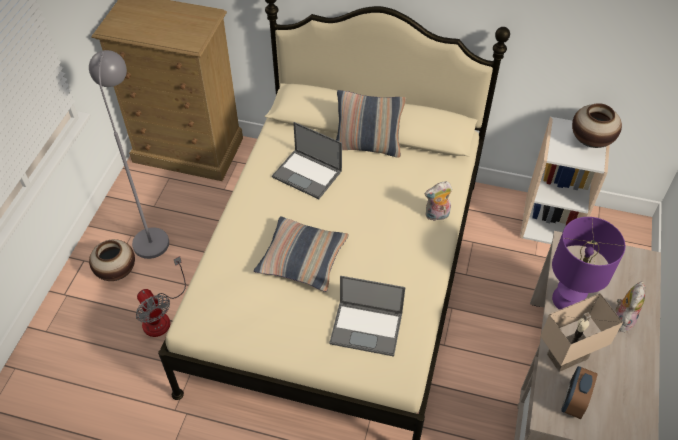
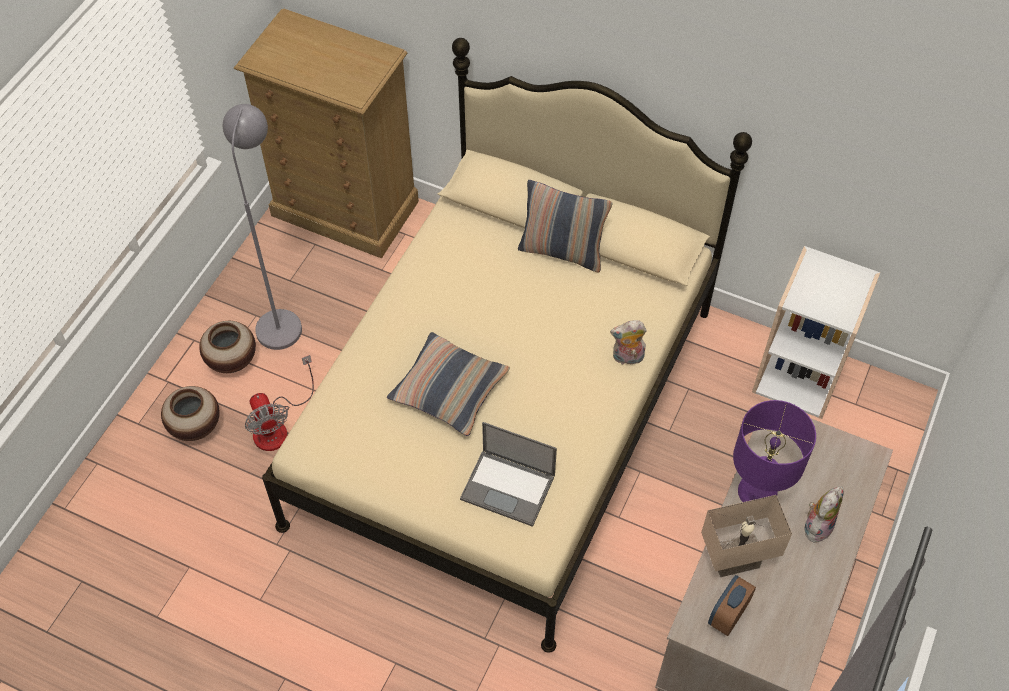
camera: 10 degrees right, 5 degrees up
laptop [272,122,342,199] -> none
vase [572,103,622,148] -> vase moved to [161,386,220,441]

